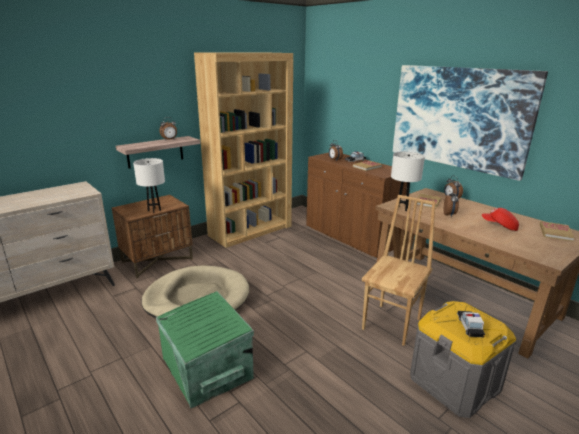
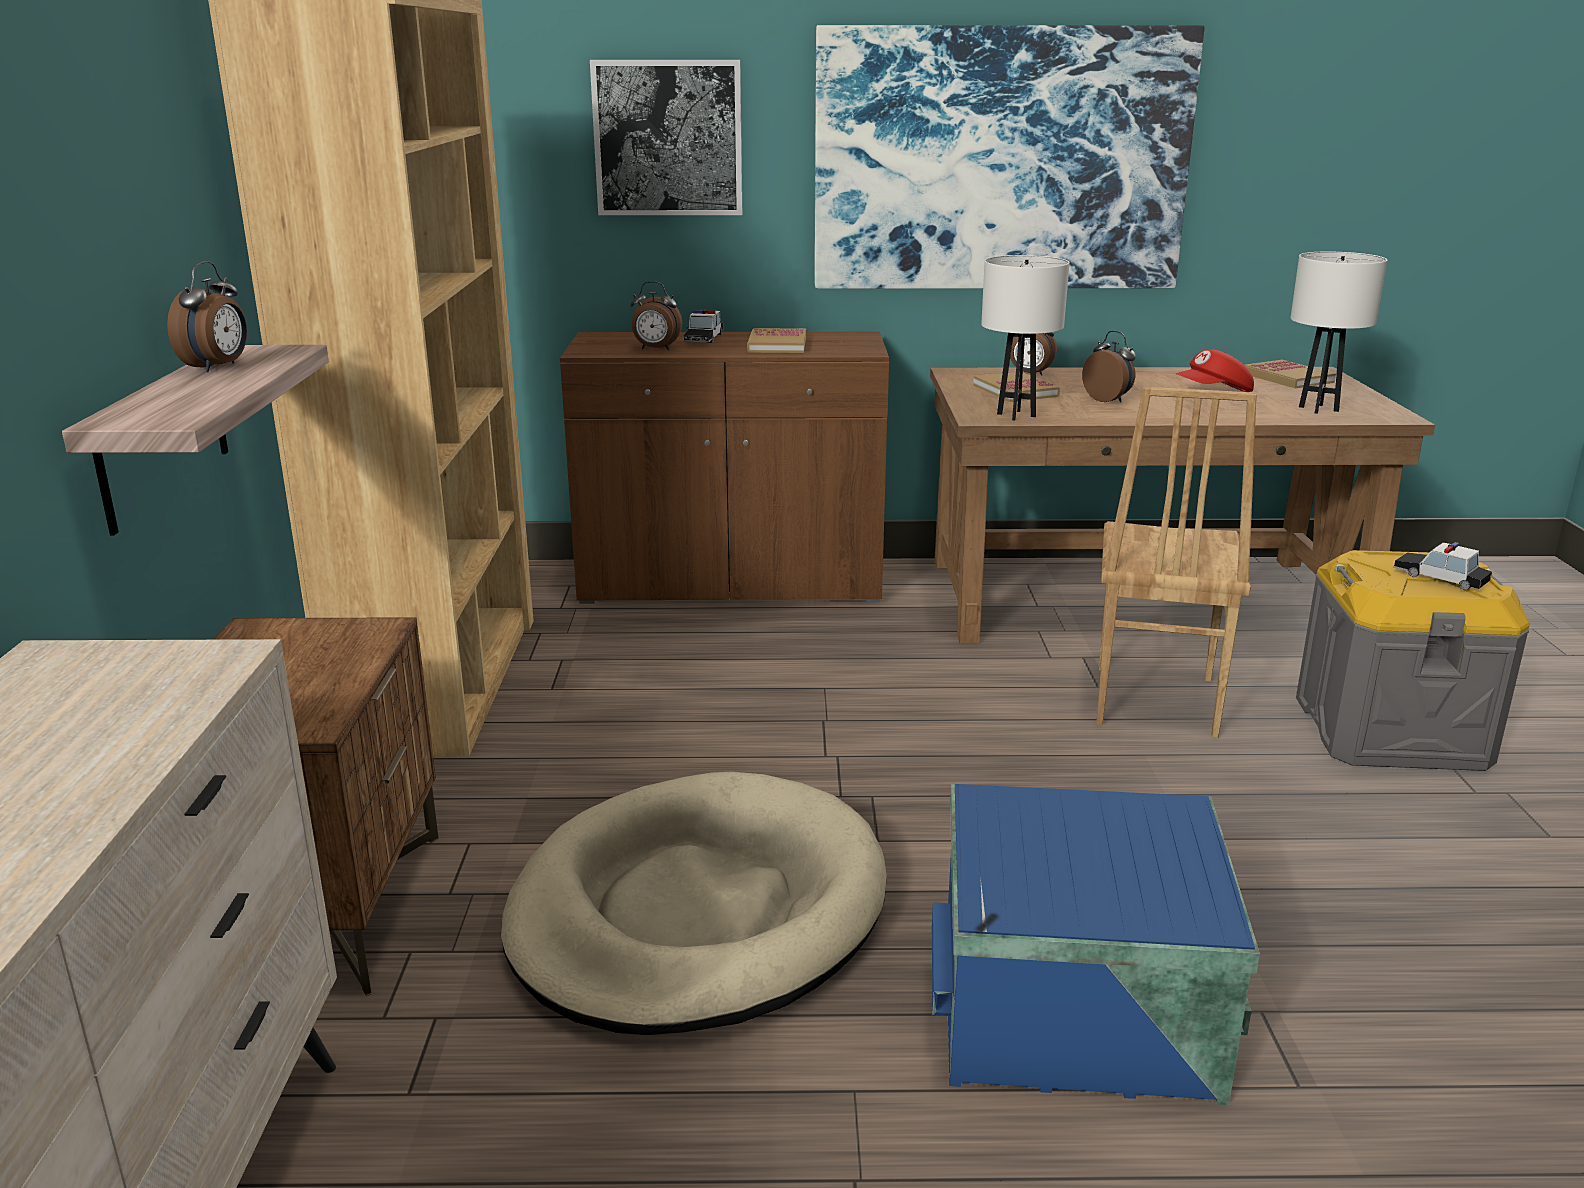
camera: 50 degrees left, 0 degrees up
white table lamp [133,158,165,213] -> white table lamp moved to [1290,252,1388,414]
green storage box [156,291,254,408] -> blue storage box [932,784,1260,1105]
brown chair [362,195,436,346] -> brown chair turned 150 degrees counterclockwise [1096,387,1257,738]
none -> picture [590,60,742,215]

